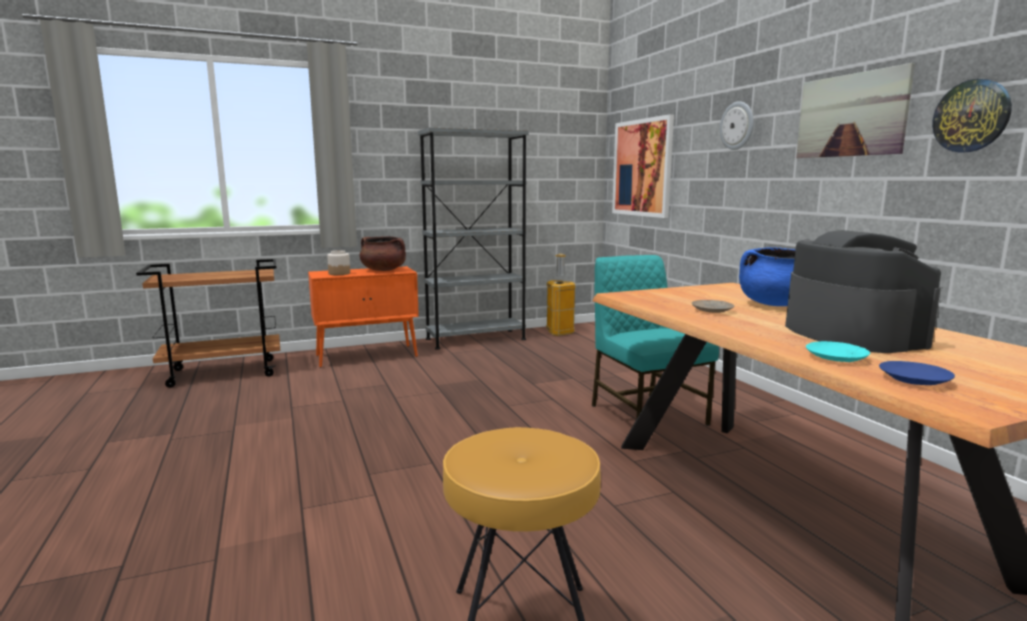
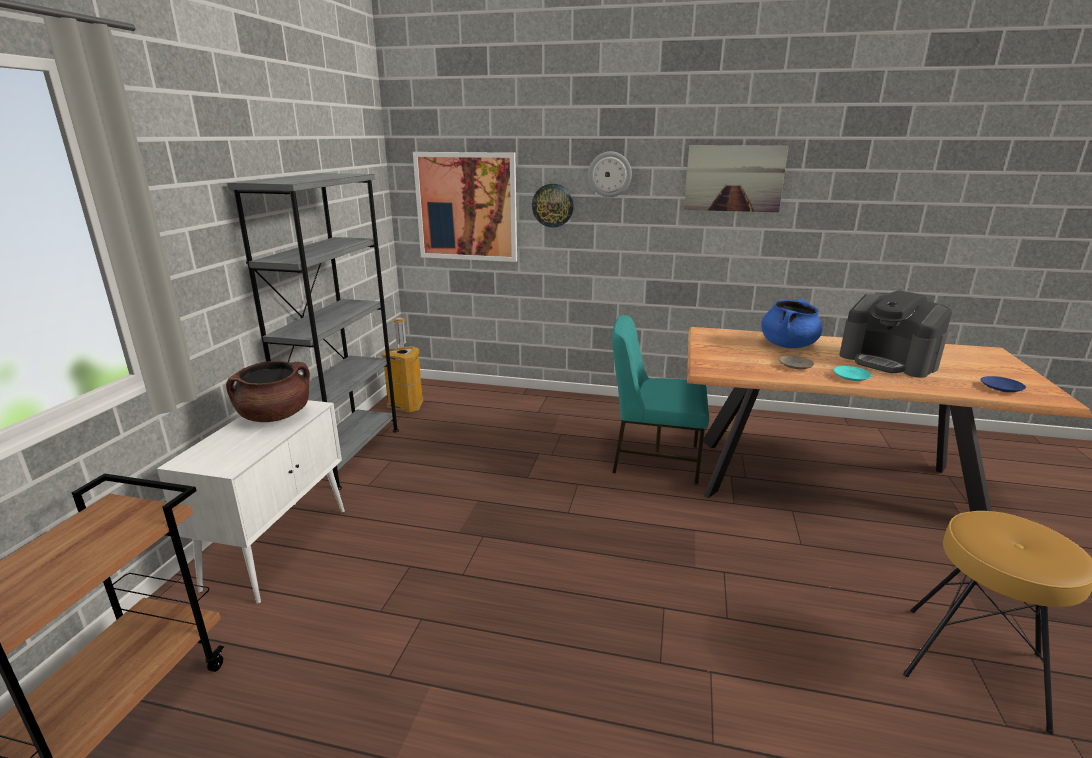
camera: 55 degrees left, 10 degrees up
orange cabinet [308,266,419,368] -> white cabinet [157,400,345,604]
jar [327,250,350,275] -> none
coffee machine [785,230,941,353] -> coffee machine turned 150 degrees counterclockwise [839,290,952,378]
turquoise plate [806,341,870,362] -> turquoise plate moved to [834,366,871,381]
wall clock [932,79,1012,153] -> wall clock moved to [532,184,574,228]

